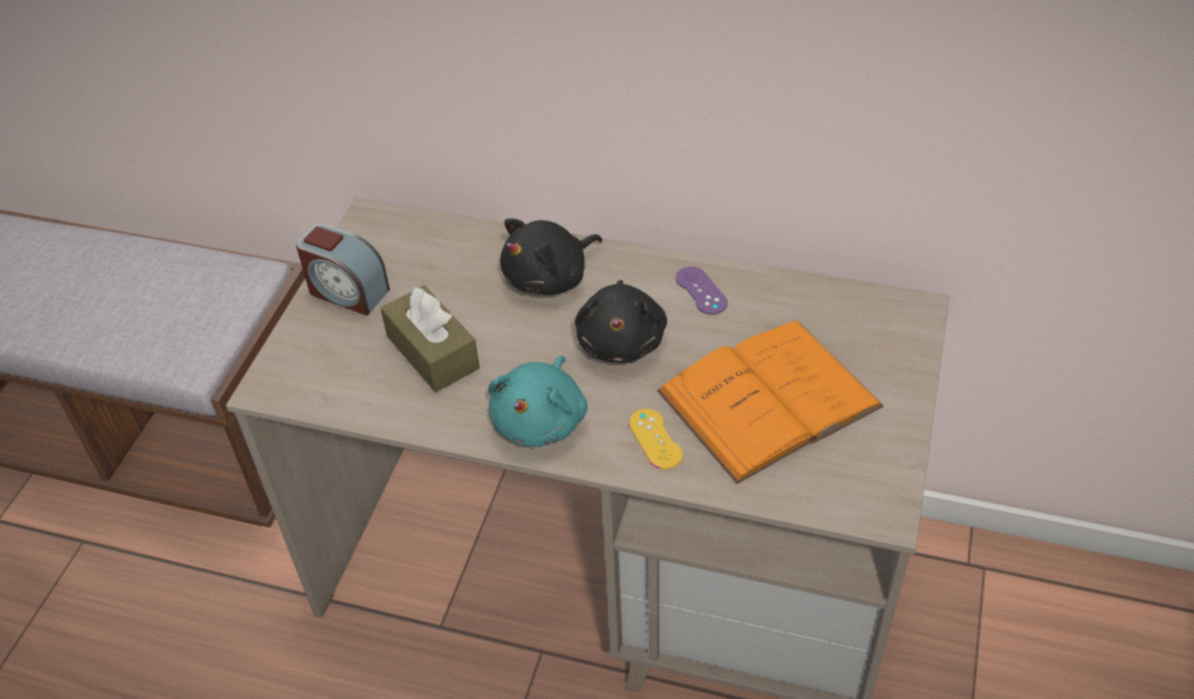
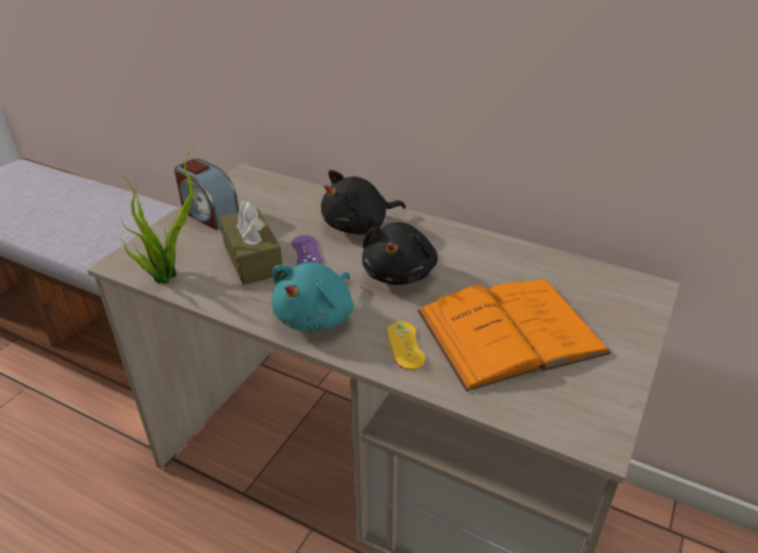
camera: 10 degrees right, 10 degrees down
purple game controller [676,266,728,315] -> purple game controller moved to [292,235,322,265]
none -> potted plant [120,144,195,284]

